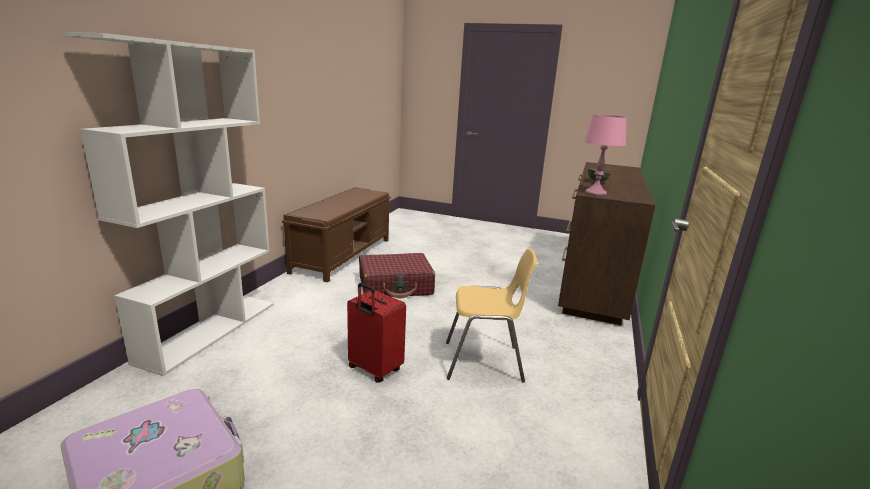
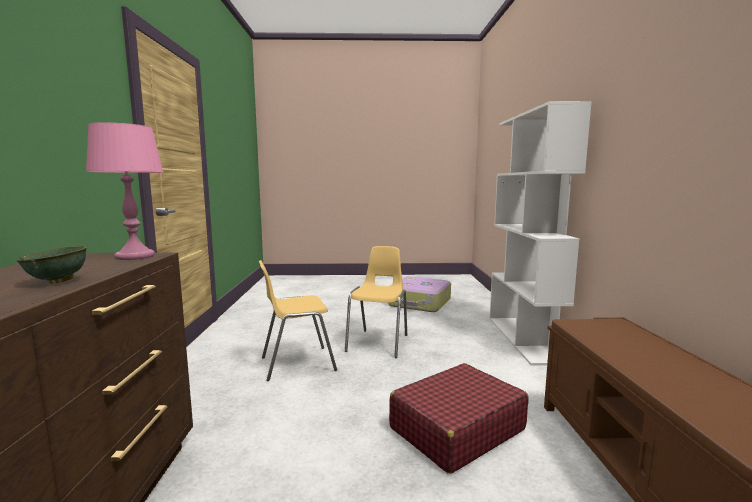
camera: 160 degrees right, 10 degrees down
red suitcase [347,283,406,383] -> yellow chair [345,246,407,358]

